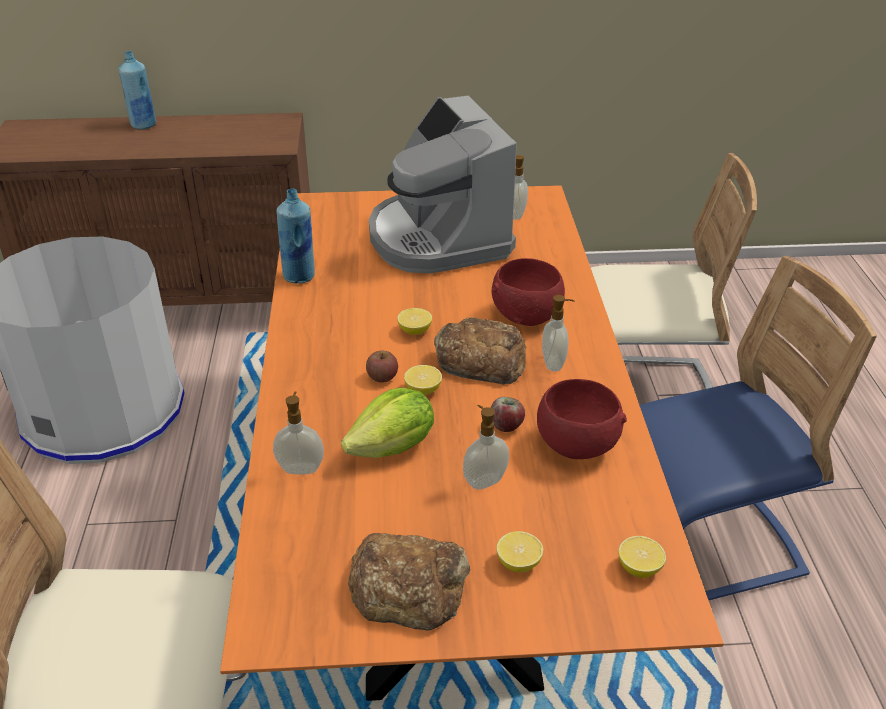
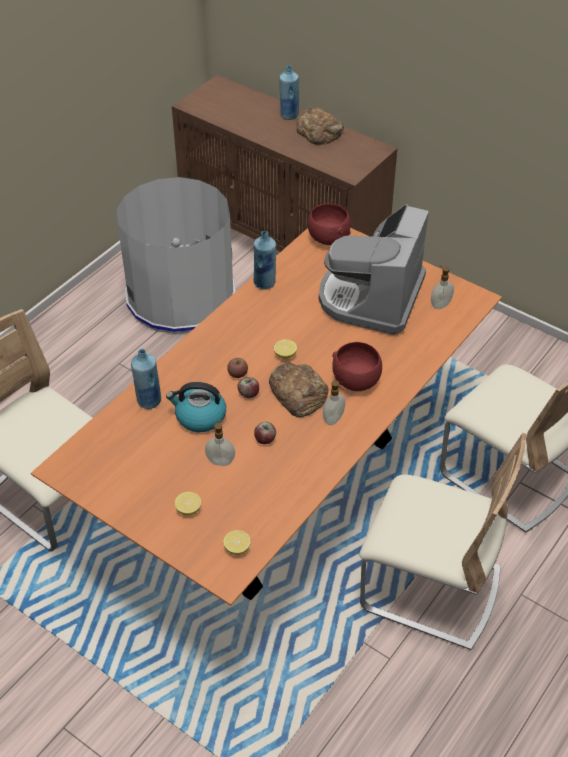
camera: 40 degrees right, 10 degrees up
soap dispenser [273,391,324,475] -> blue bottle [131,349,161,409]
lettuce [341,388,434,458] -> kettle [166,382,226,432]
bread [348,533,470,631] -> bread moved to [296,108,344,145]
lemon [404,365,442,395] -> apple [237,377,259,399]
red bowl [537,379,627,459] -> red bowl moved to [308,204,351,245]
blue chair [639,256,877,600] -> beige chair [359,433,526,650]

